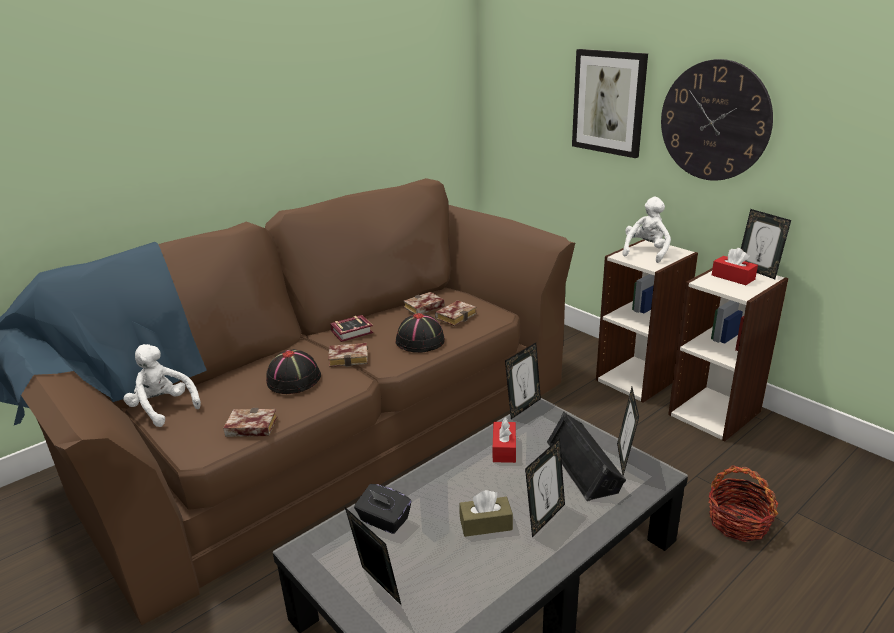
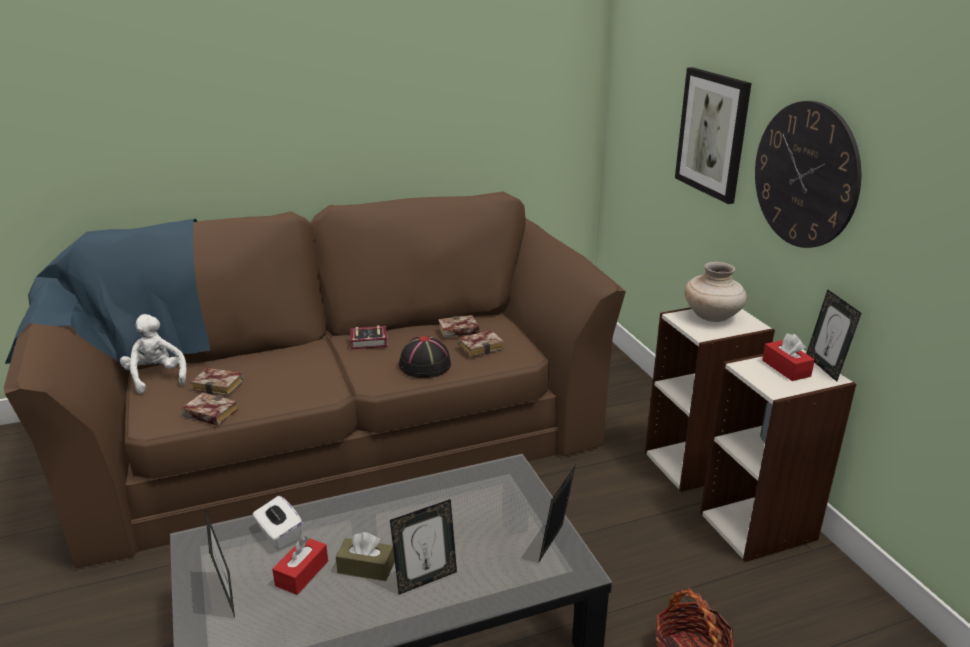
camera: 20 degrees right, 0 degrees up
black hat [266,349,321,394] -> none
book [328,343,368,367] -> book moved to [191,368,244,396]
black tissue box [354,484,411,534] -> white tissue box [253,496,303,550]
red tissue box [493,417,516,463] -> red tissue box moved to [272,536,328,595]
picture frame [505,343,541,419] -> none
black speaker [547,412,626,501] -> none
white plush toy [622,197,671,263] -> beige vase [684,262,747,322]

